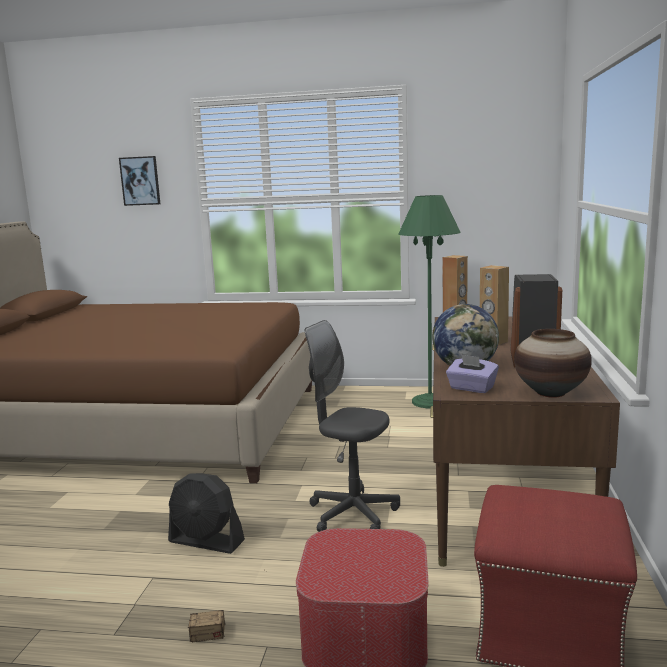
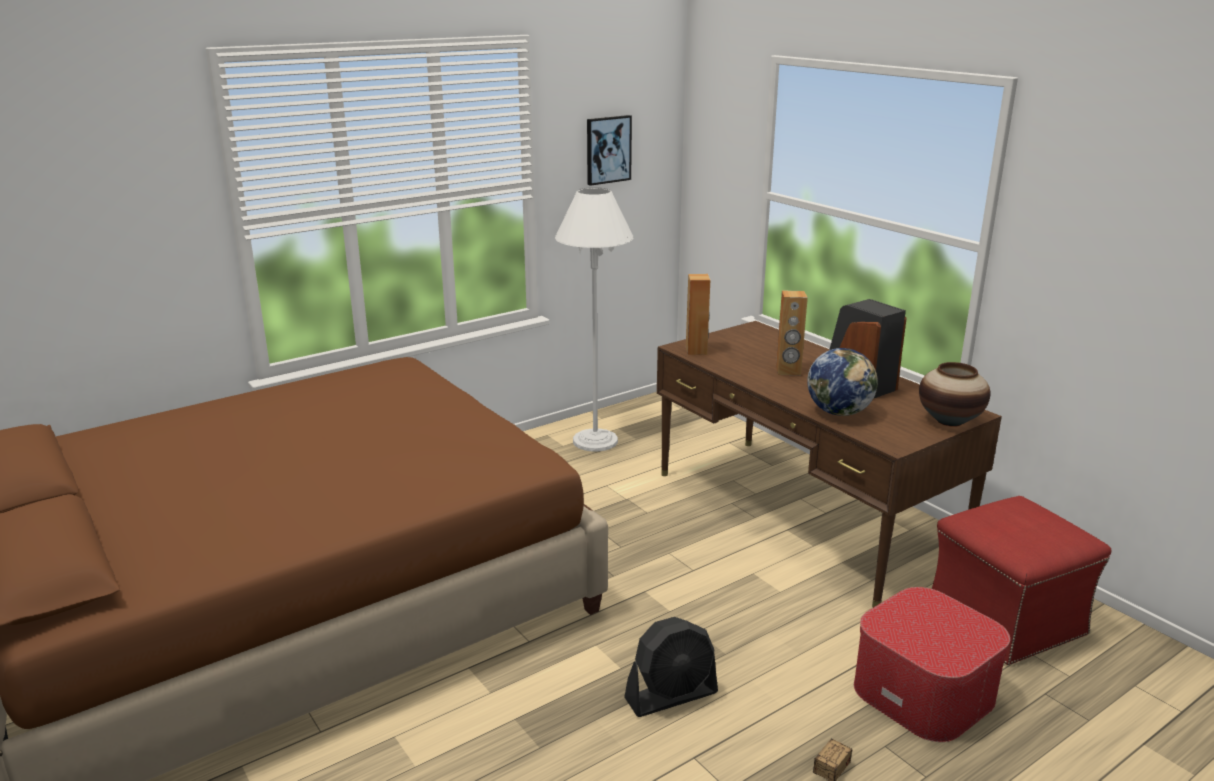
camera: 45 degrees left, 10 degrees up
picture [119,156,160,206] -> picture moved to [587,115,632,186]
grey office chair [304,320,400,532] -> none
green floor lamp [398,195,461,408] -> white floor lamp [555,187,633,452]
purple tissue box [446,354,499,393] -> none

